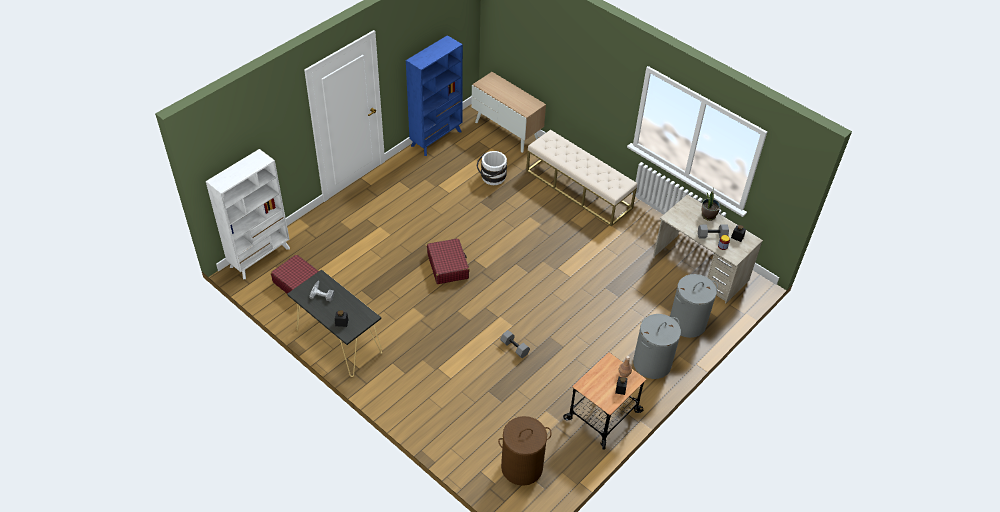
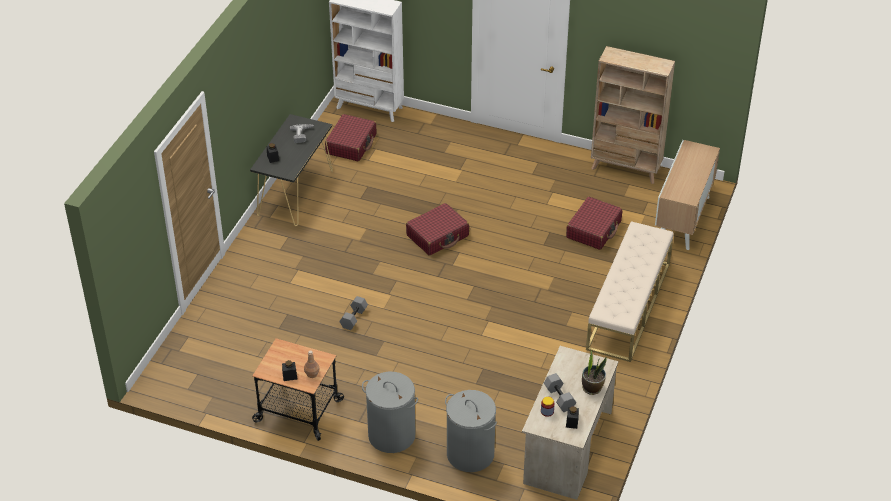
camera: 70 degrees right, 5 degrees down
blue bookcase [406,35,463,156] -> beige bookcase [591,46,675,184]
white bucket [476,151,507,185] -> red suitcase [566,197,622,250]
brown laundry basket [498,416,552,486] -> none

